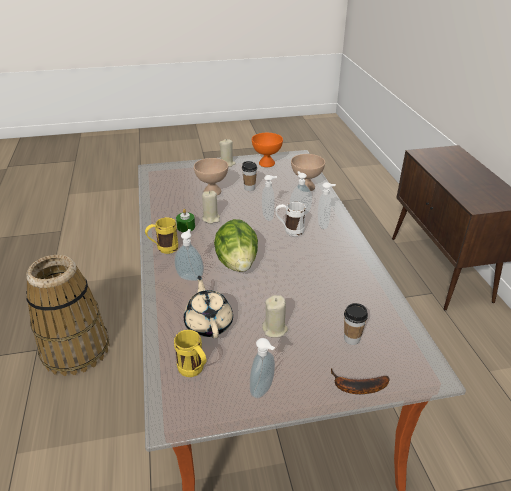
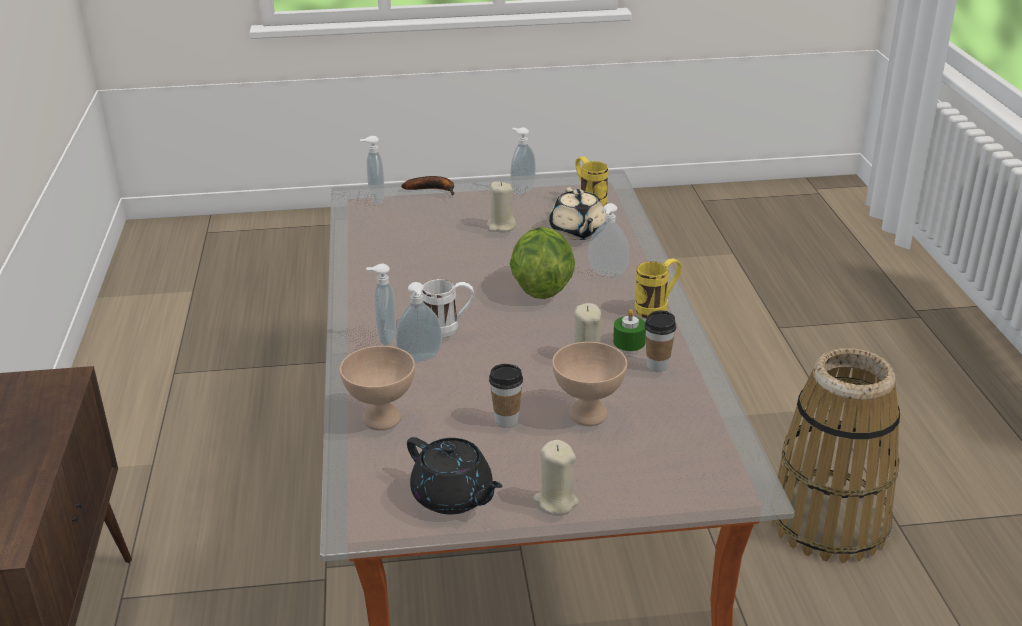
camera: 175 degrees left, 5 degrees down
orange bowl [252,133,283,167] -> black teapot [407,437,503,514]
soap dispenser [262,175,277,221] -> soap dispenser moved to [360,136,384,204]
cup [344,303,368,345] -> cup moved to [644,311,676,372]

